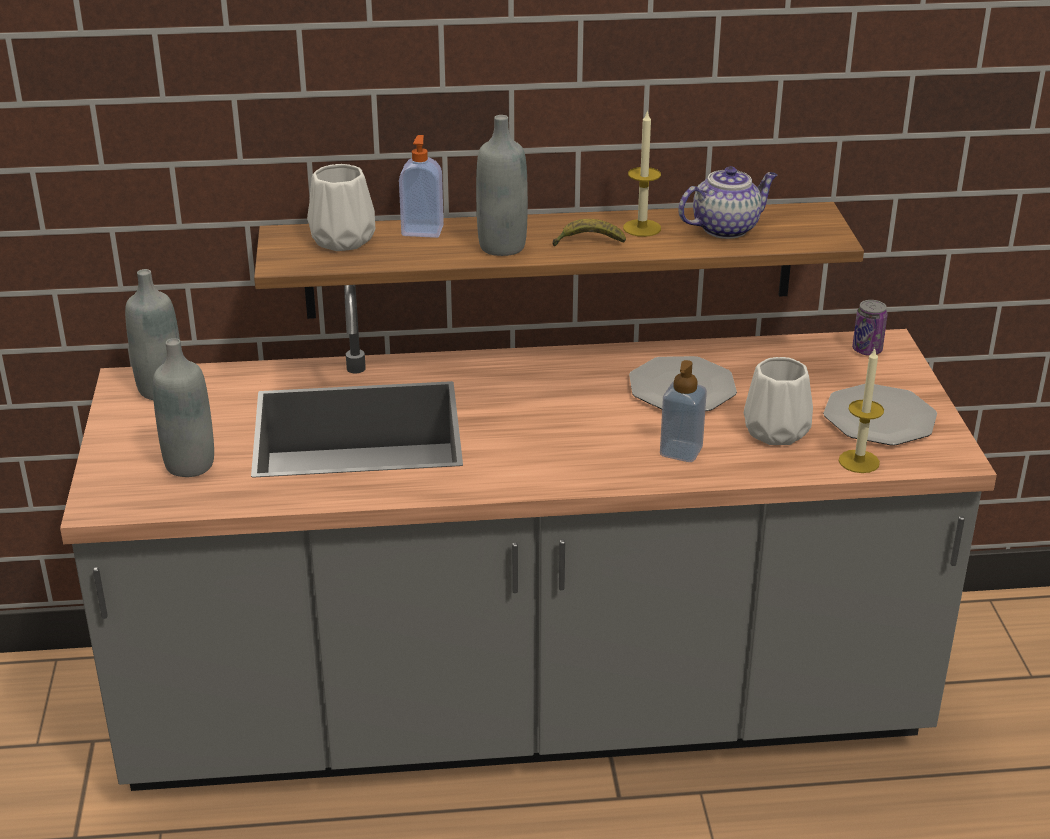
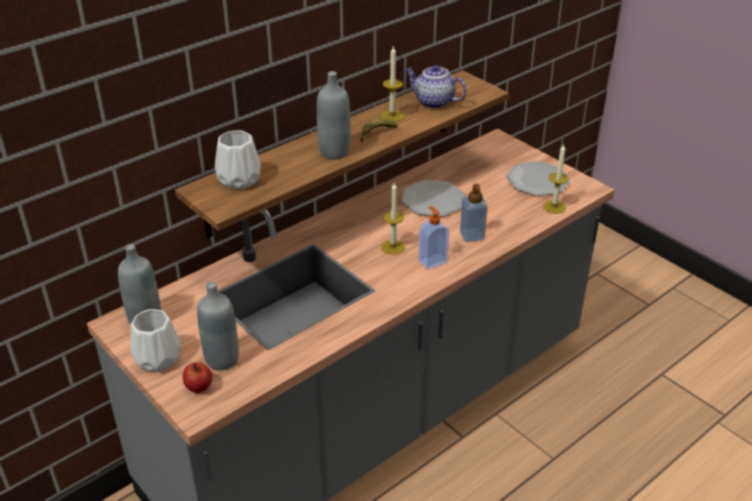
camera: 35 degrees left, 5 degrees up
soap dispenser [399,135,444,238] -> soap dispenser moved to [418,206,449,270]
teapot [678,166,777,239] -> teapot turned 90 degrees counterclockwise [405,65,467,109]
white vase [744,357,813,445] -> white vase moved to [130,309,181,372]
can [852,300,888,356] -> none
none -> apple [183,362,212,393]
none -> candle [381,183,405,255]

